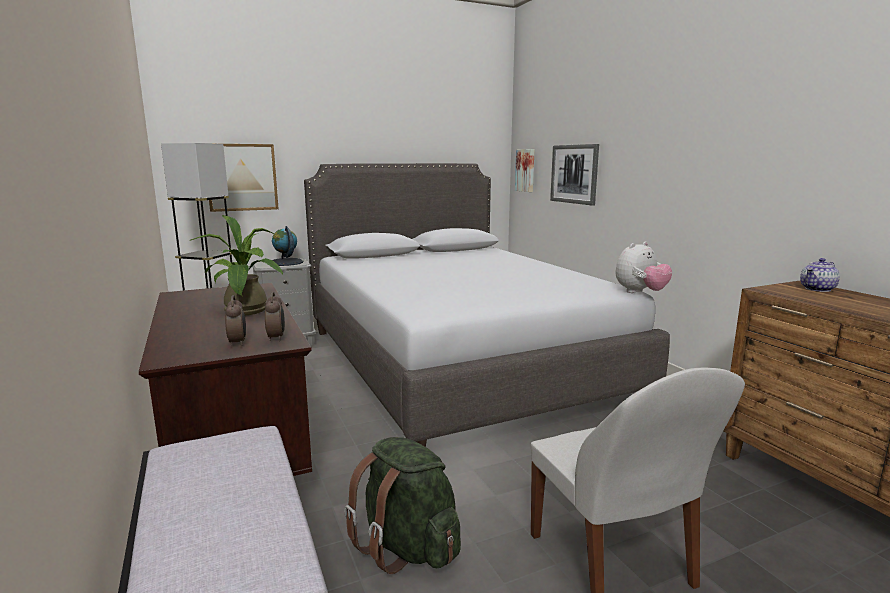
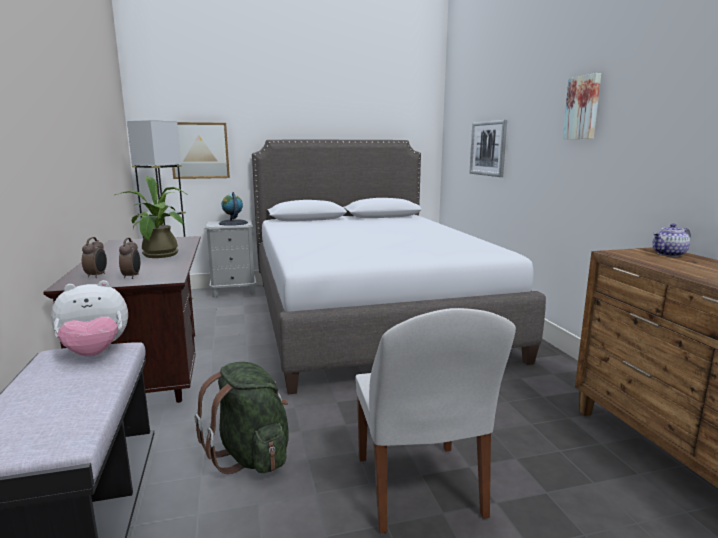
camera: 10 degrees right, 0 degrees up
alarm clock [265,292,285,341] -> alarm clock moved to [82,237,107,278]
picture [515,149,535,192] -> picture moved to [562,73,601,139]
plush toy [616,242,672,293] -> plush toy moved to [51,280,128,357]

